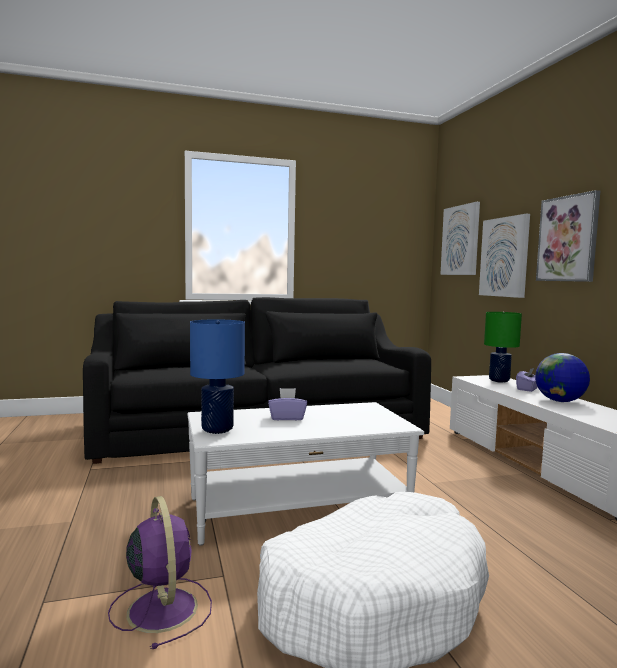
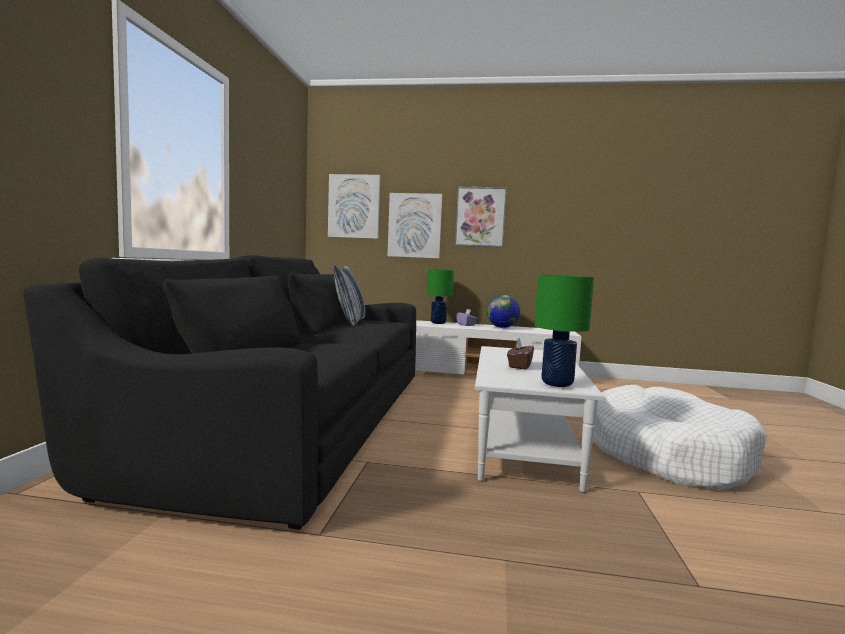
camera: 65 degrees left, 0 degrees up
purple fan [108,496,212,649] -> none
blue table lamp [190,319,245,434] -> green table lamp [535,274,594,387]
purple tissue box [268,388,307,420] -> brown tissue box [507,338,534,369]
none -> pillow [333,265,365,326]

